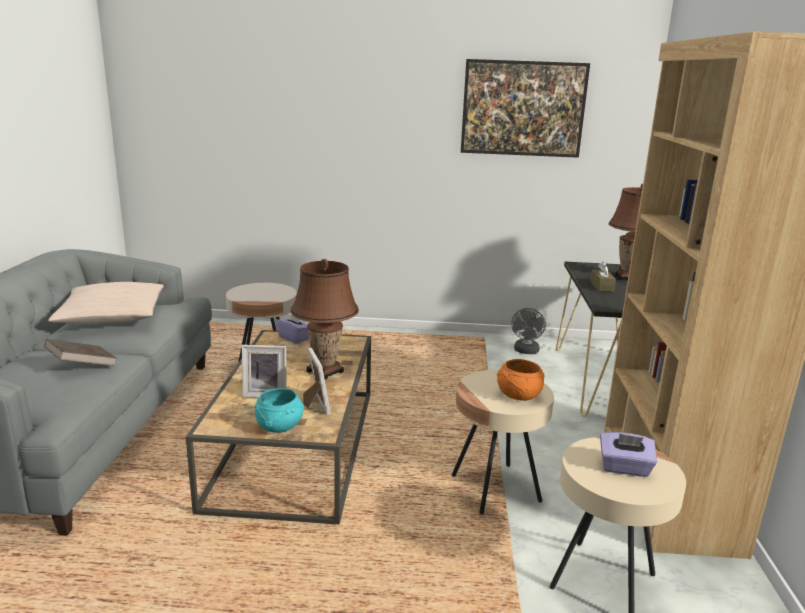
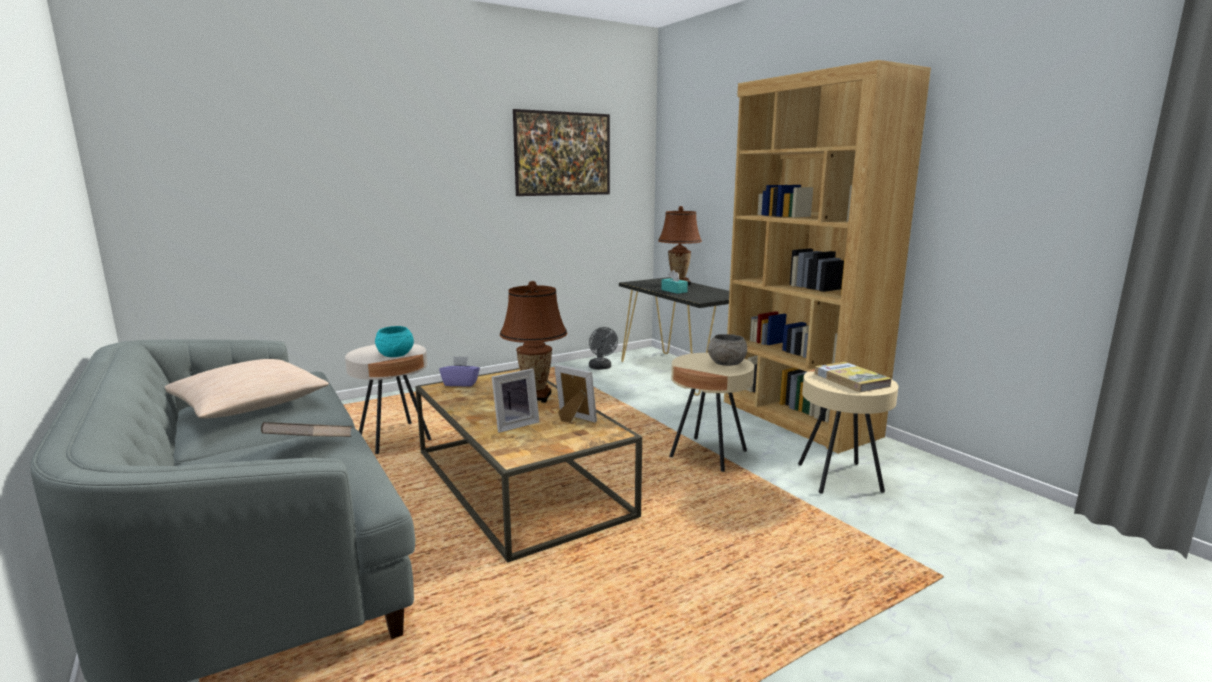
camera: 35 degrees left, 5 degrees down
turquoise bowl [255,388,304,433] -> turquoise bowl moved to [375,326,414,357]
orange bowl [497,359,545,401] -> grey bowl [707,334,747,366]
brown tissue box [590,262,616,292] -> turquoise tissue box [661,270,688,294]
purple tissue box [600,432,657,477] -> book [815,362,892,392]

